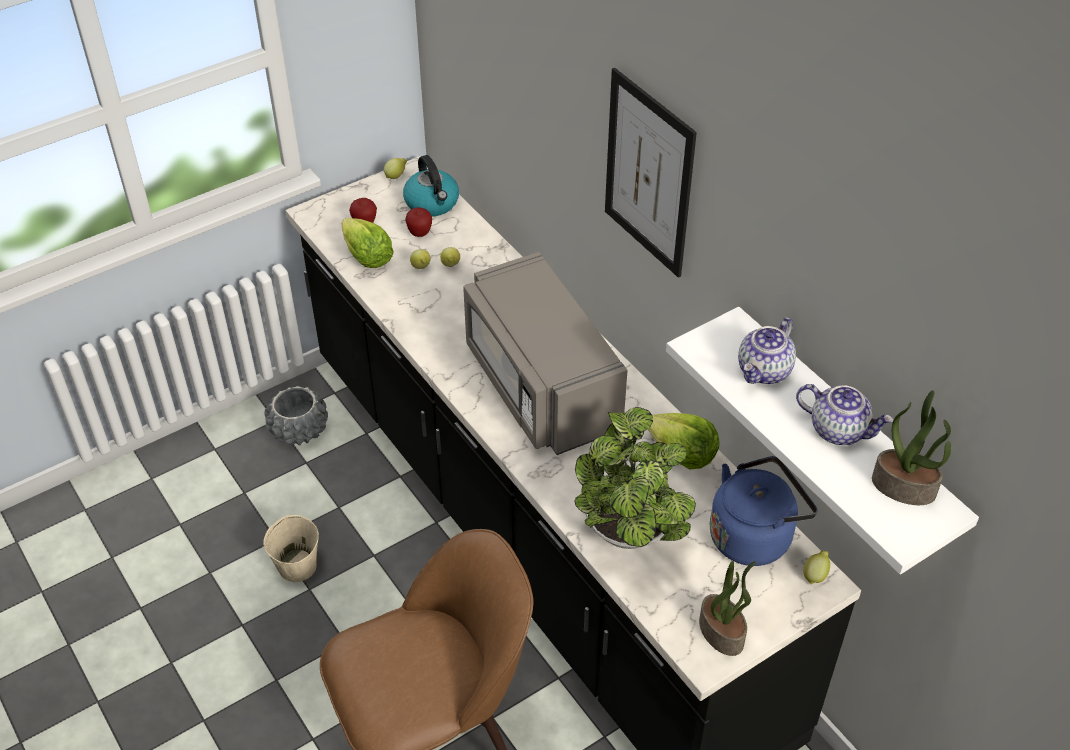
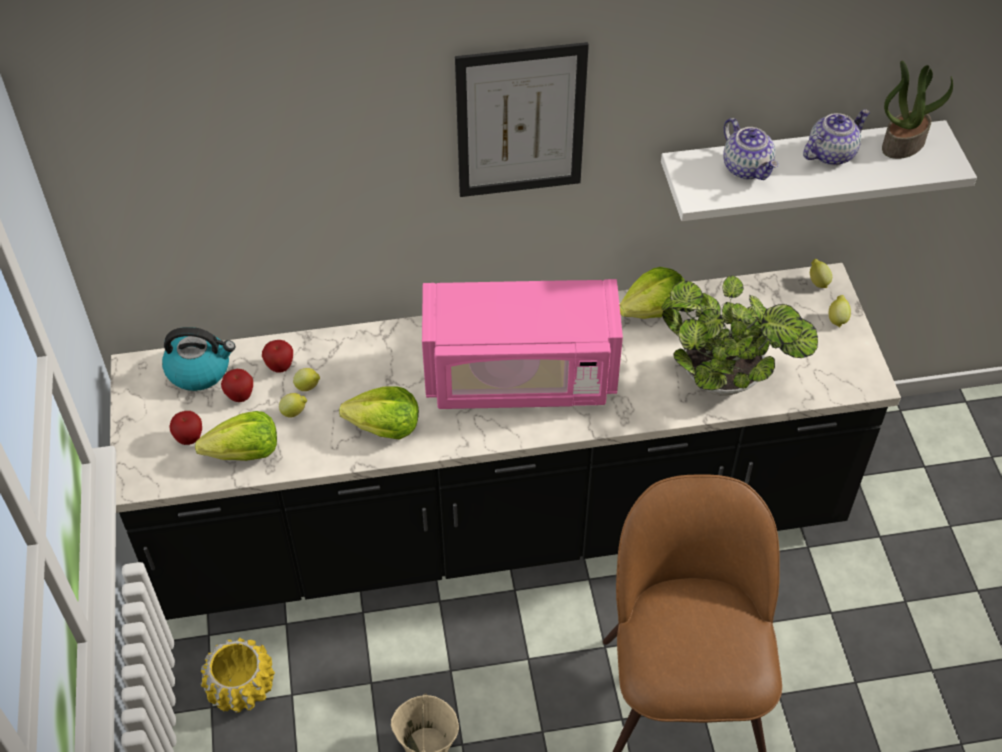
camera: 65 degrees left, 5 degrees up
grey planter [264,386,328,446] -> yellow planter [200,638,275,713]
lemon [384,158,407,179] -> lemon moved to [829,295,851,327]
grey microwave [463,252,628,455] -> pink microwave [422,279,623,409]
potted plant [699,561,756,656] -> none
blue kettle [710,456,817,566] -> none
none -> apple [262,340,293,372]
none -> lettuce [339,386,419,440]

